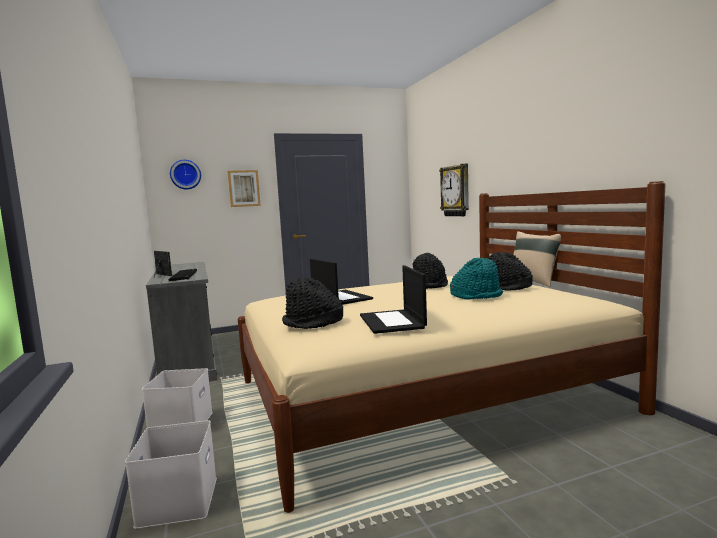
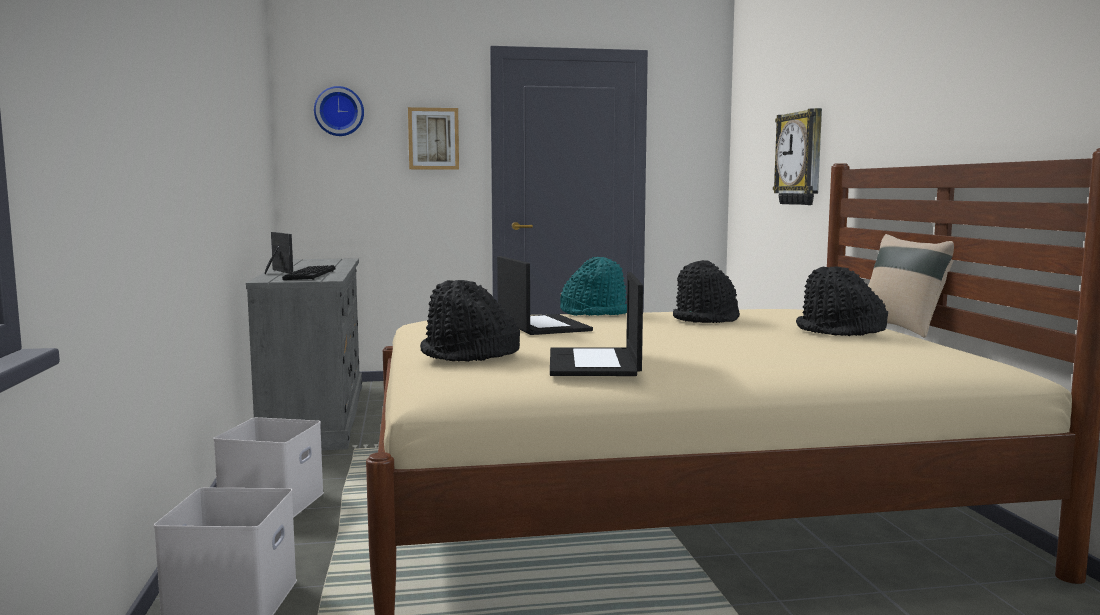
camera: 10 degrees right, 0 degrees up
turquoise hat [450,258,503,300] -> turquoise hat moved to [560,257,627,316]

